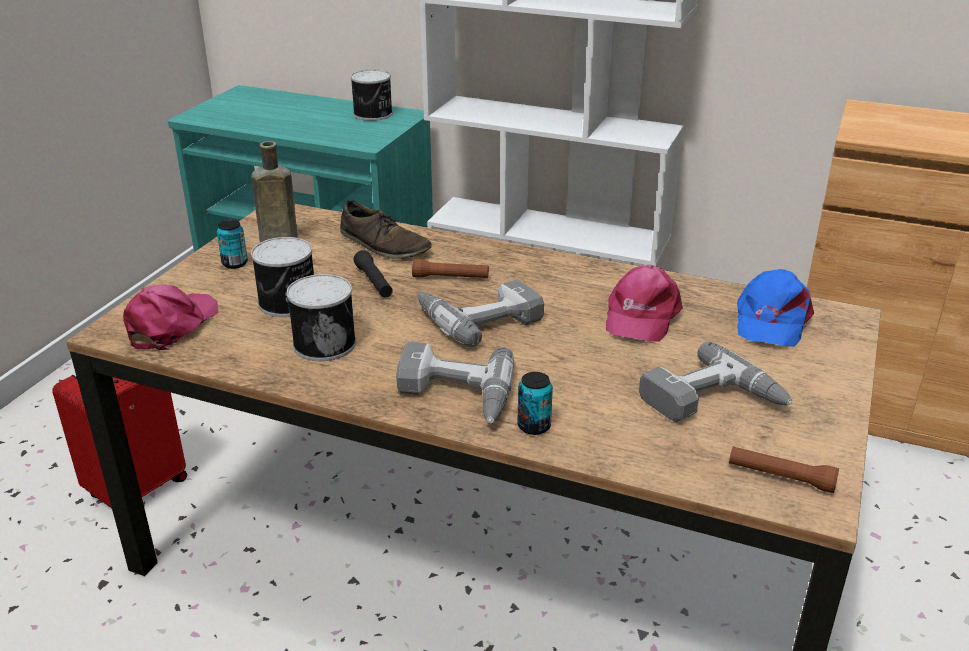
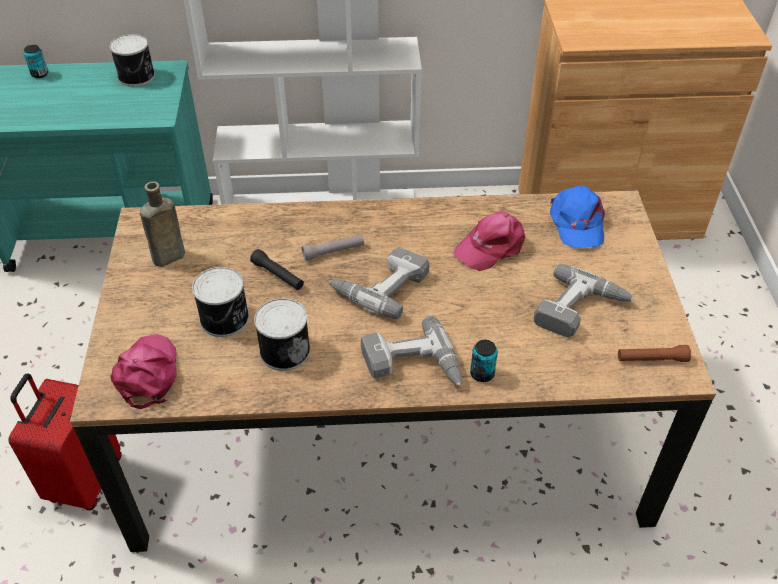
camera: 25 degrees left, 15 degrees up
can [217,220,248,269] -> can moved to [24,45,48,78]
brown shoe [340,200,432,259] -> none
brown flashlight [412,259,489,278] -> grey flashlight [302,235,364,261]
pink cap [606,265,683,342] -> pink cap turned 60 degrees clockwise [453,211,526,271]

